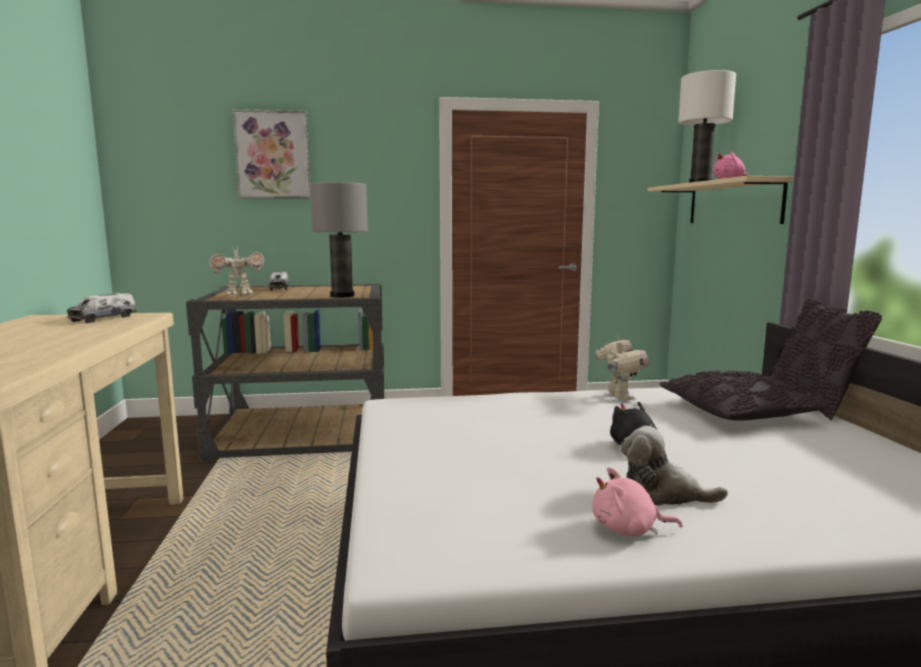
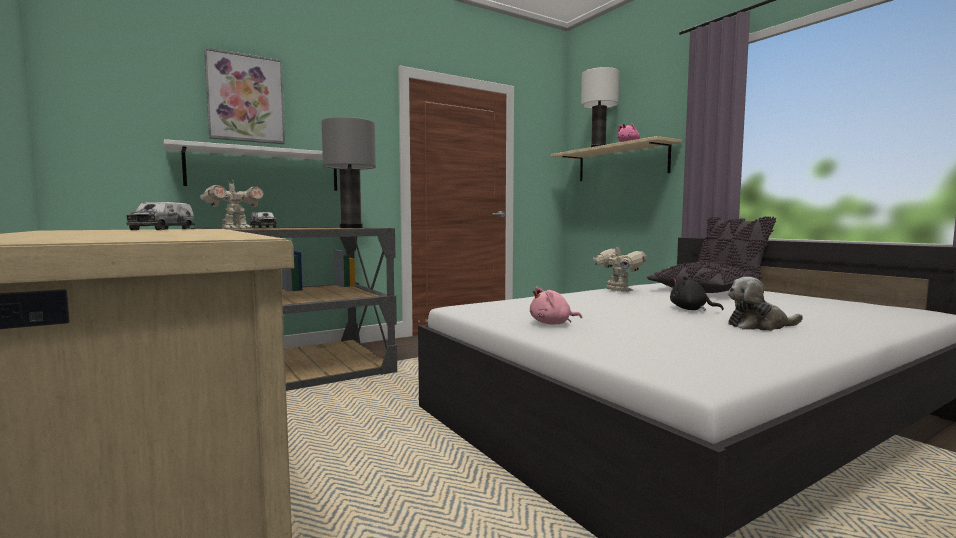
camera: 25 degrees left, 5 degrees down
pink plush toy [593,467,682,536] -> pink plush toy moved to [530,286,582,325]
none -> white shelf [164,139,337,191]

